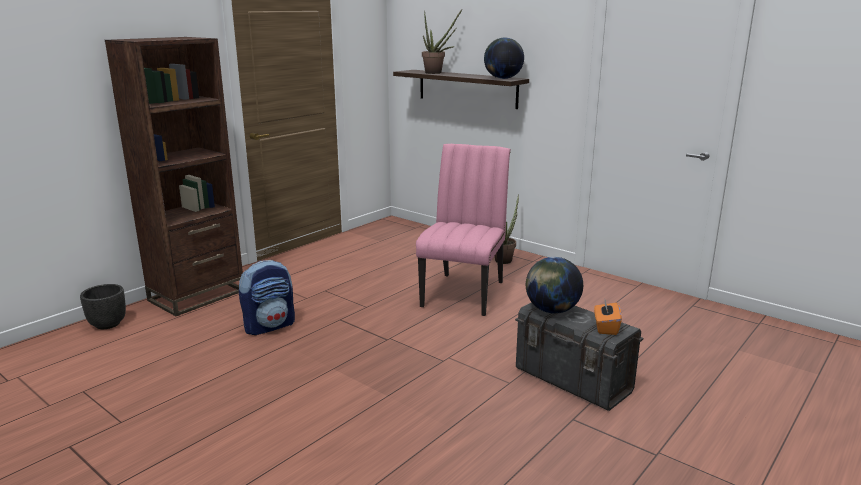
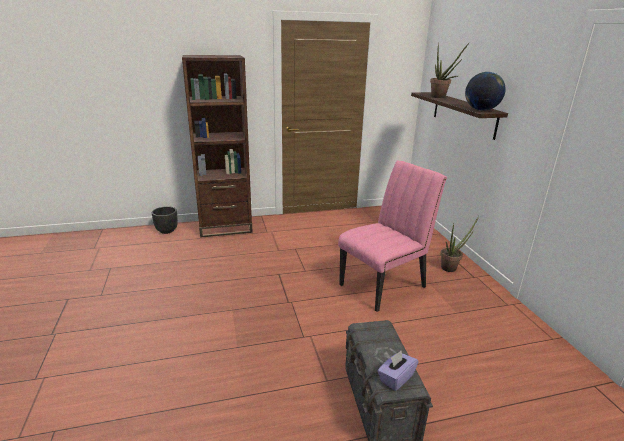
camera: 35 degrees right, 5 degrees up
backpack [239,260,295,335] -> none
globe [526,257,583,314] -> none
orange tissue box [594,300,622,335] -> purple tissue box [378,350,419,391]

